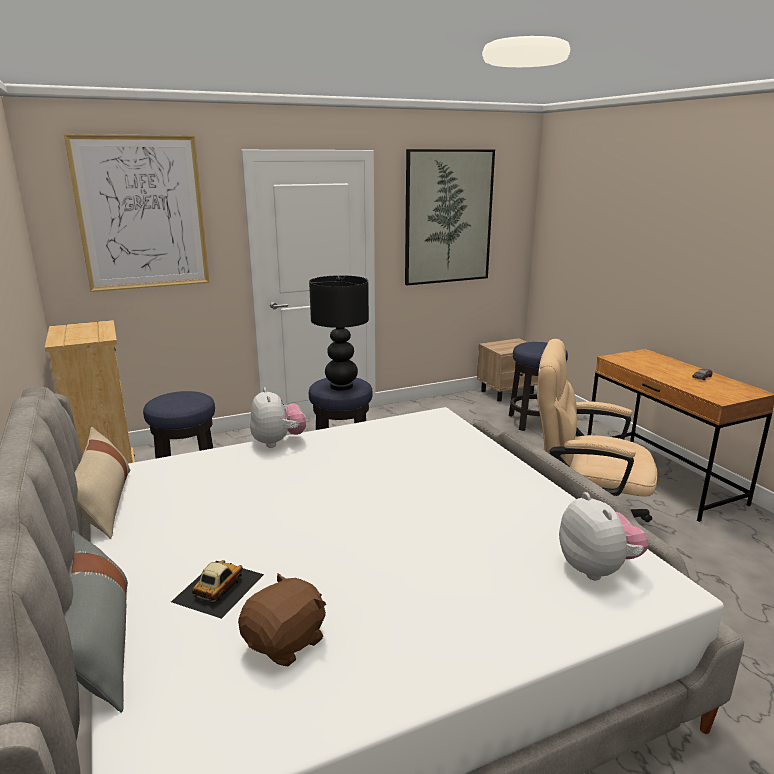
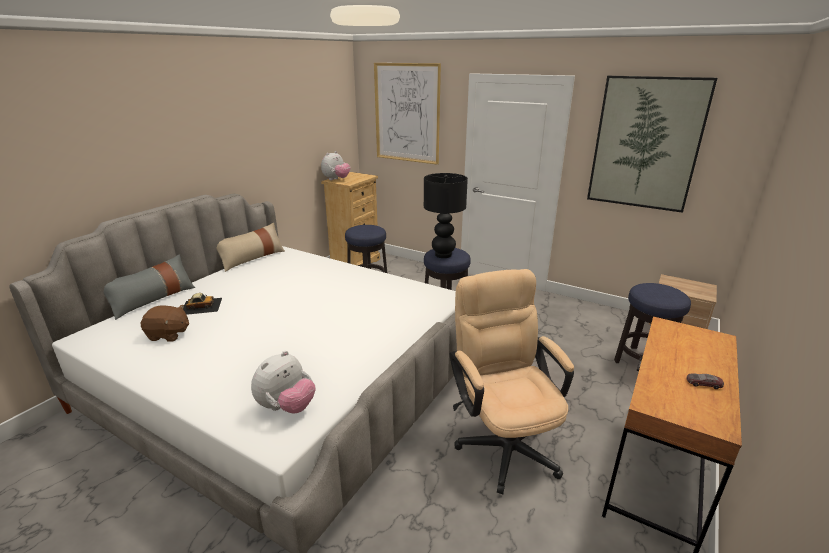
camera: 55 degrees right, 5 degrees up
plush toy [250,388,306,448] -> plush toy moved to [321,151,350,180]

